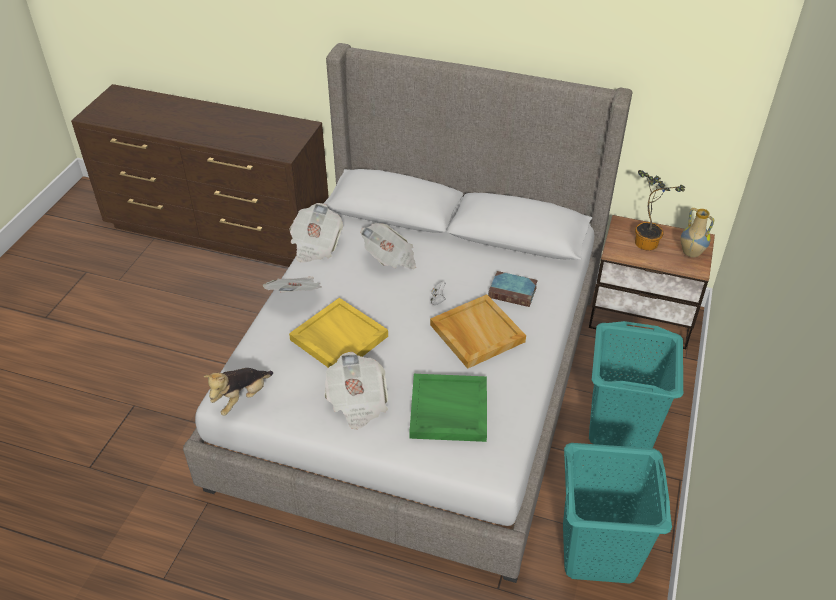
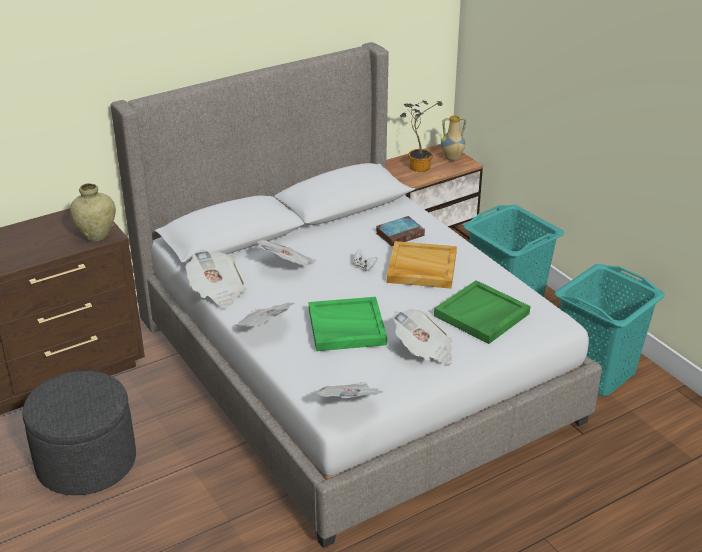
camera: 50 degrees left, 10 degrees down
plush toy [203,368,273,416] -> newspaper [316,382,383,398]
yellow tray [289,298,388,368] -> green tray [309,297,387,351]
none -> grey ottoman [22,371,136,495]
none -> beige vase [70,183,116,242]

